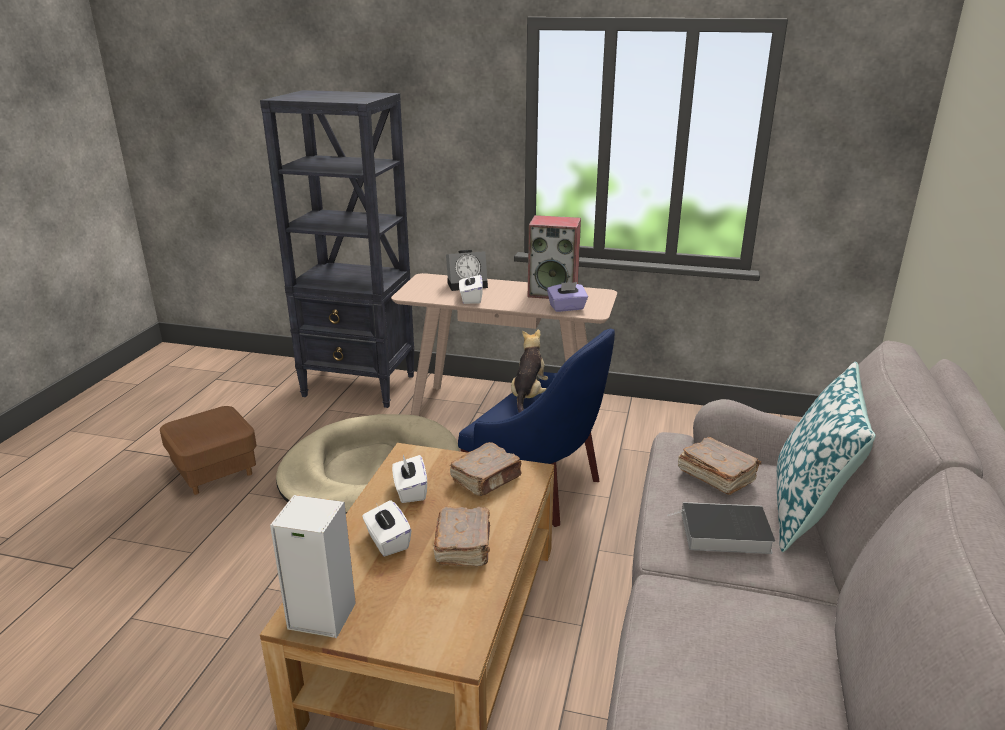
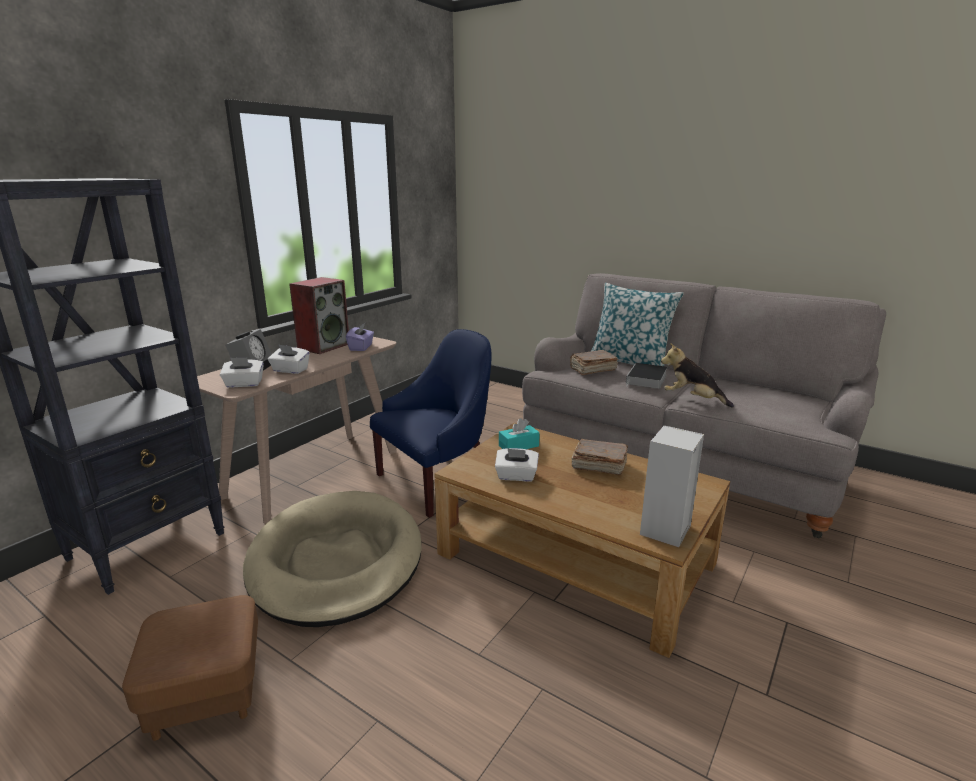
camera: 70 degrees left, 5 degrees down
white tissue box [362,500,412,556] -> white tissue box moved to [220,358,264,388]
brown book [450,442,522,496] -> turquoise tissue box [499,418,540,449]
plush toy [511,329,548,413] -> plush toy moved to [661,343,734,408]

